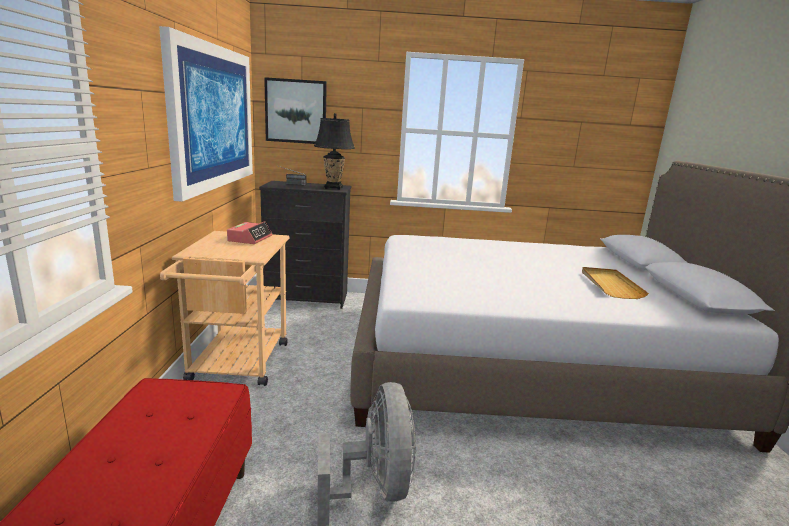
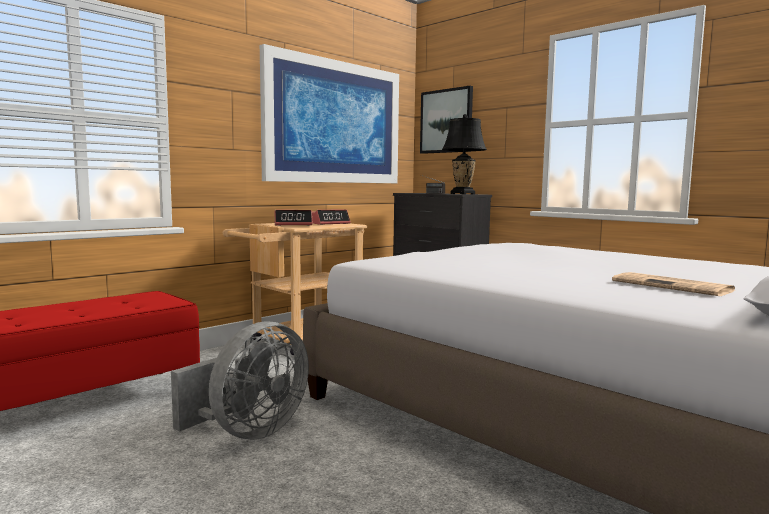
camera: 45 degrees right, 10 degrees down
beige tray [582,267,649,299] -> newspaper [612,272,736,296]
none -> alarm clock [274,210,313,226]

